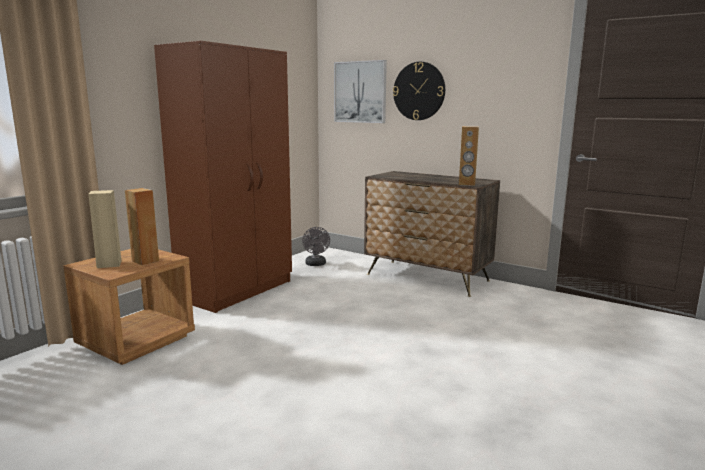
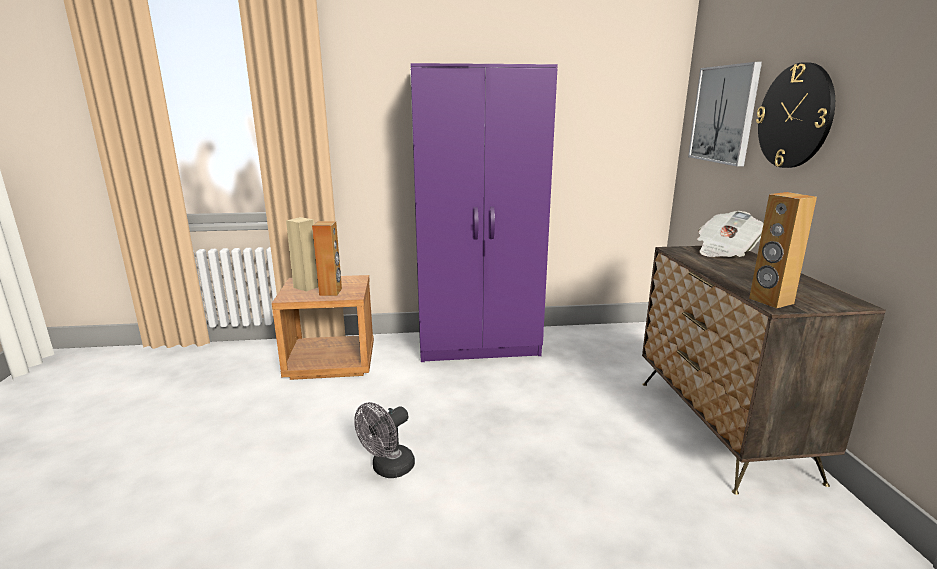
camera: 50 degrees right, 5 degrees up
brown wardrobe [154,41,292,313] -> purple wardrobe [410,63,558,362]
grey fan [302,227,330,266] -> grey fan moved to [354,402,415,478]
none -> newspaper [697,211,764,257]

